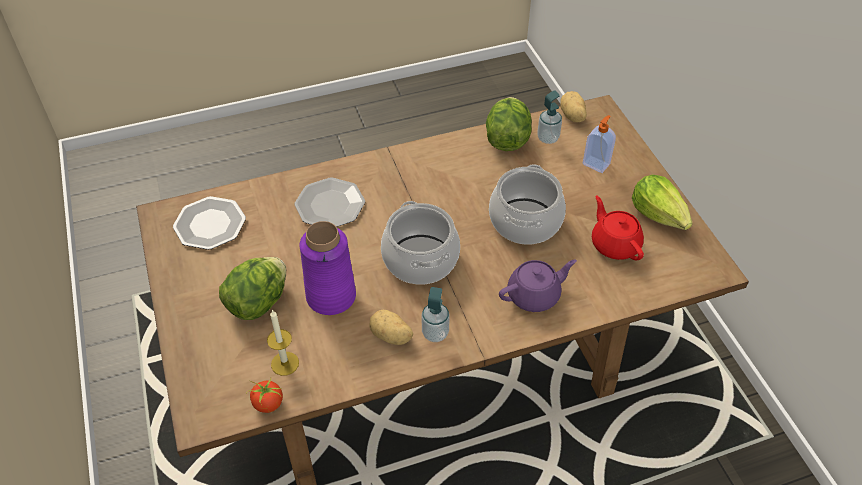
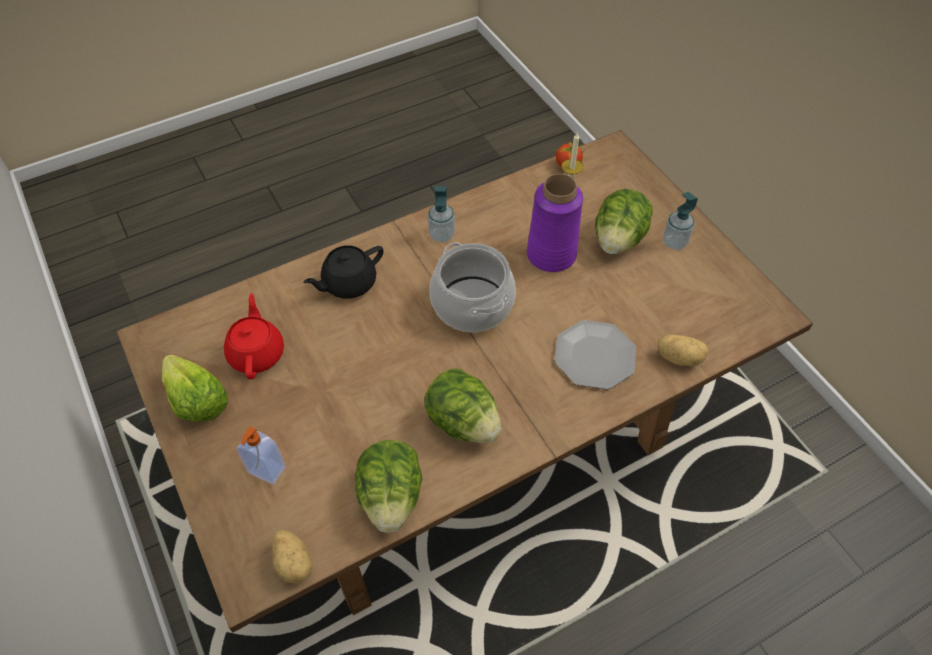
camera: 170 degrees right, 5 degrees up
plate [173,196,246,250] -> none
potato [370,310,413,345] -> potato moved to [658,335,708,366]
cooking pot [489,164,566,245] -> none
purple teapot [499,259,577,312] -> black teapot [303,245,384,299]
soap dispenser [537,90,562,144] -> soap dispenser moved to [663,192,698,250]
red teapot [592,196,644,260] -> red teapot turned 150 degrees counterclockwise [224,293,284,380]
none -> lettuce [424,368,502,443]

